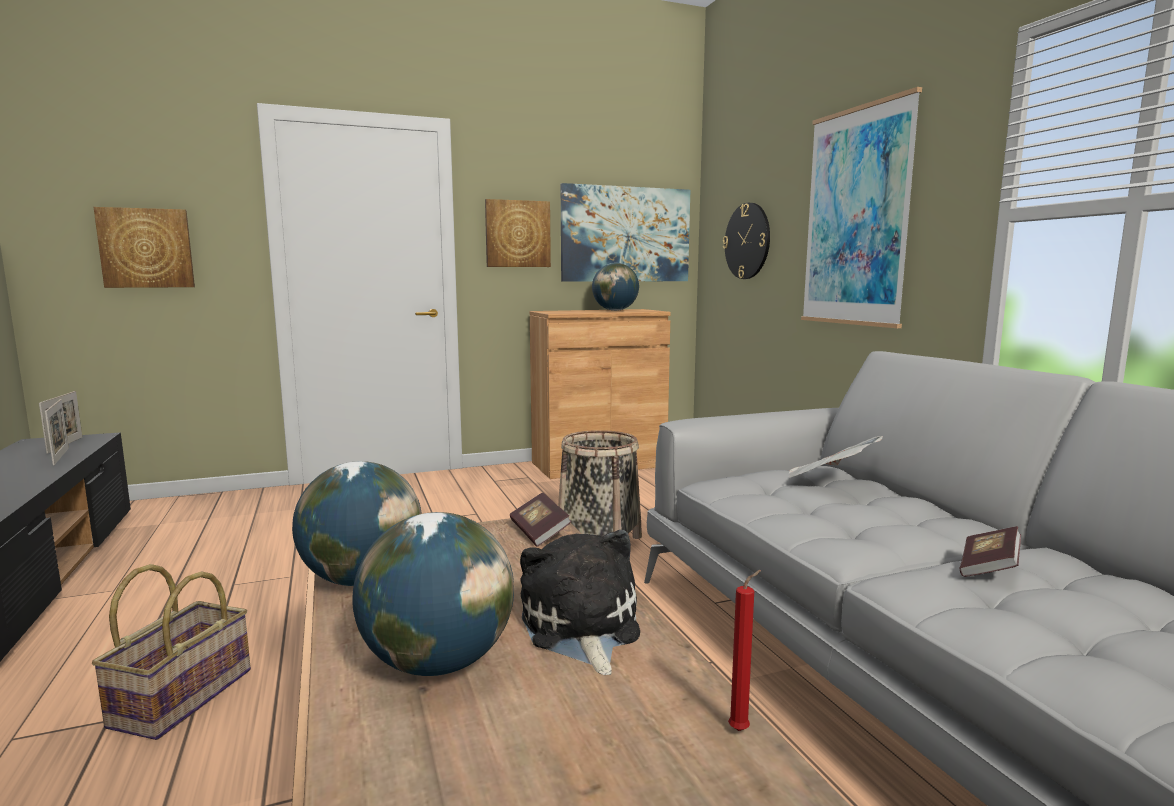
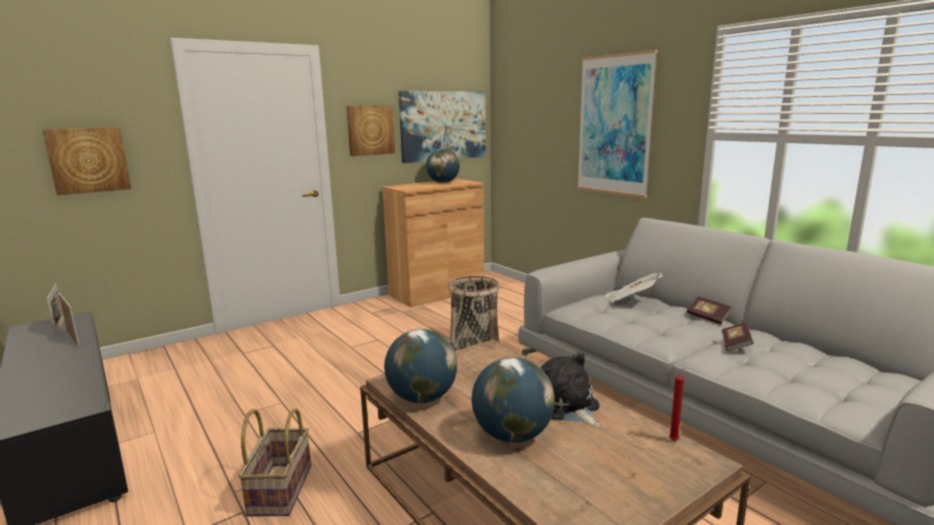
camera: 15 degrees left, 5 degrees up
book [510,492,572,547] -> book moved to [687,296,731,324]
wall clock [723,203,770,279] -> none

